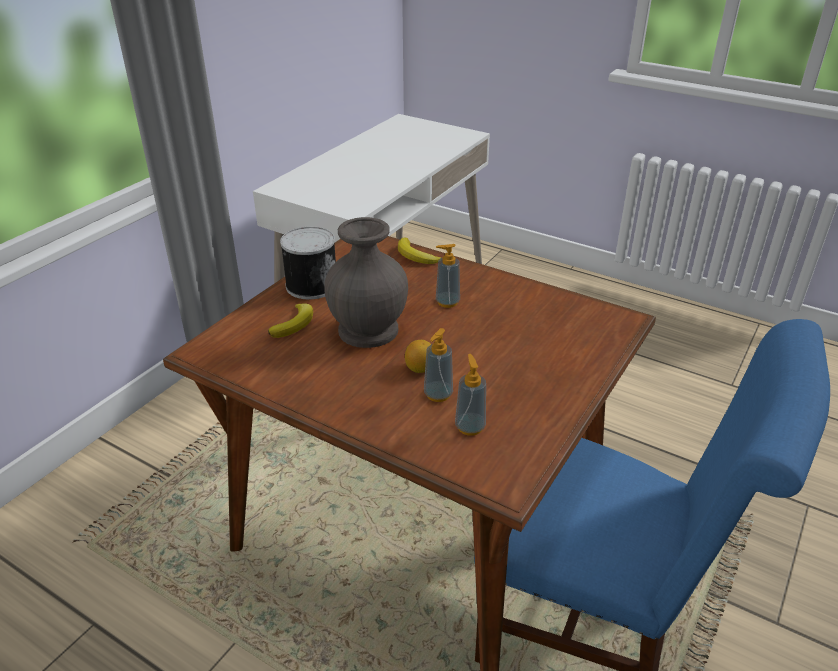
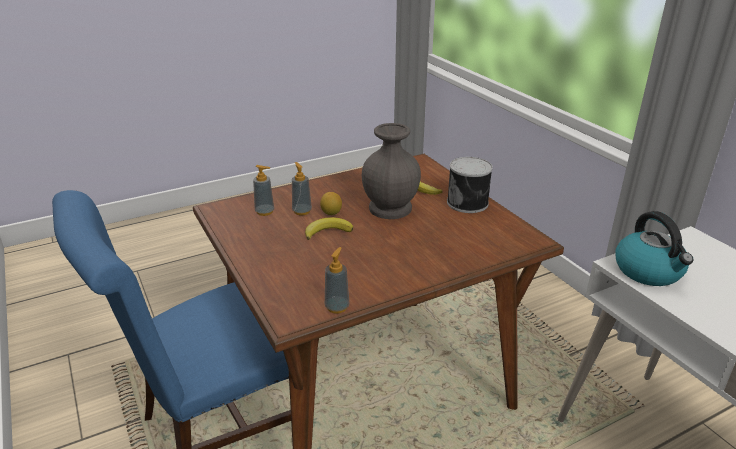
camera: 120 degrees right, 5 degrees down
banana [398,237,441,264] -> banana moved to [305,217,353,240]
soap dispenser [436,244,460,308] -> soap dispenser moved to [325,247,350,314]
none -> kettle [616,211,693,286]

